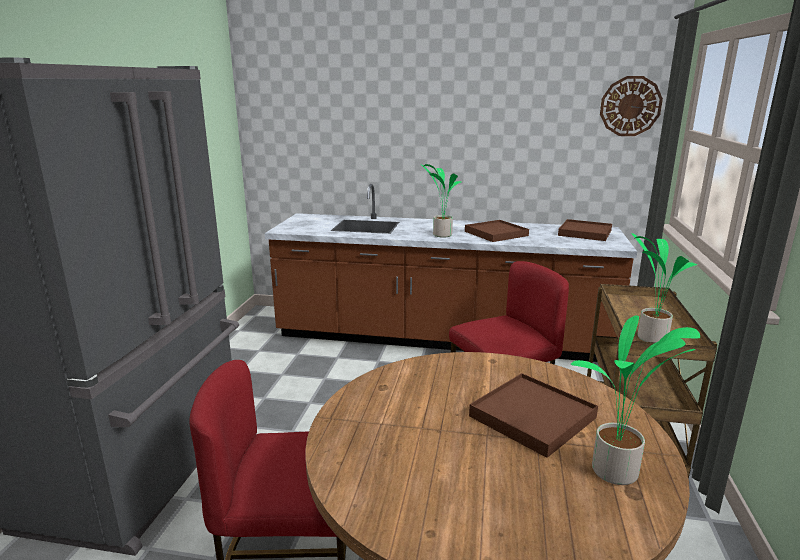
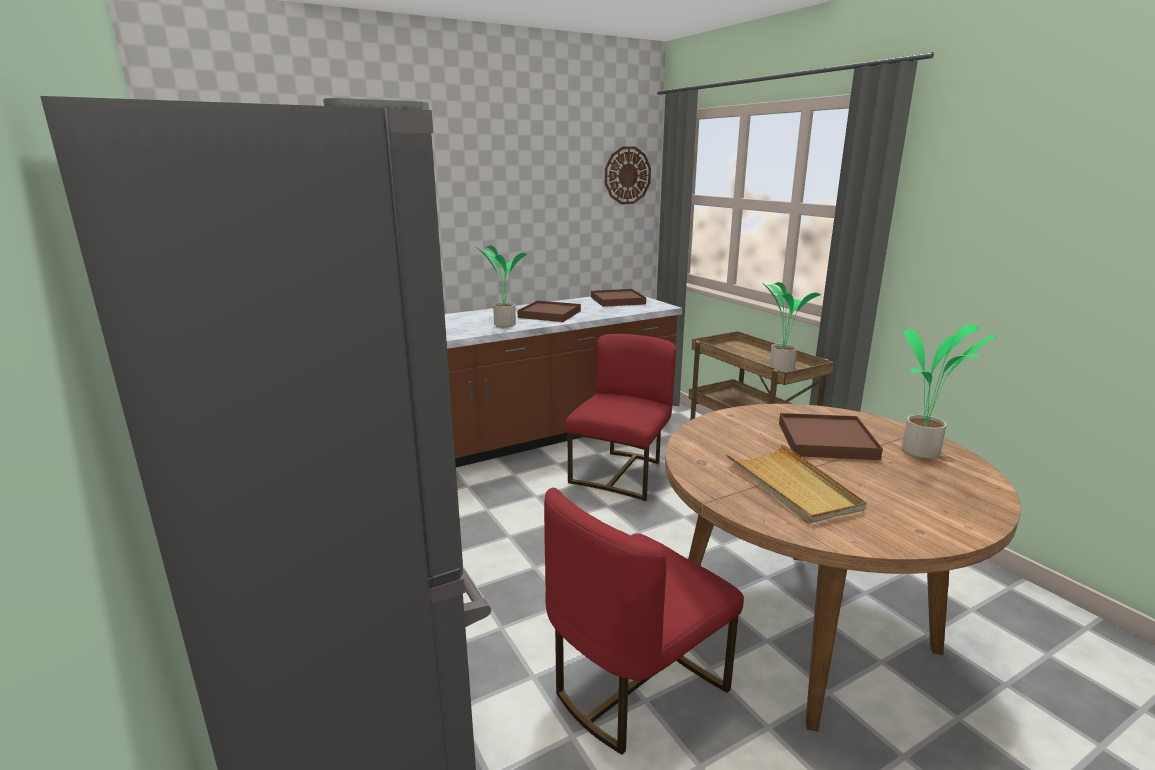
camera: 40 degrees left, 0 degrees up
none -> beige tray [726,444,867,524]

